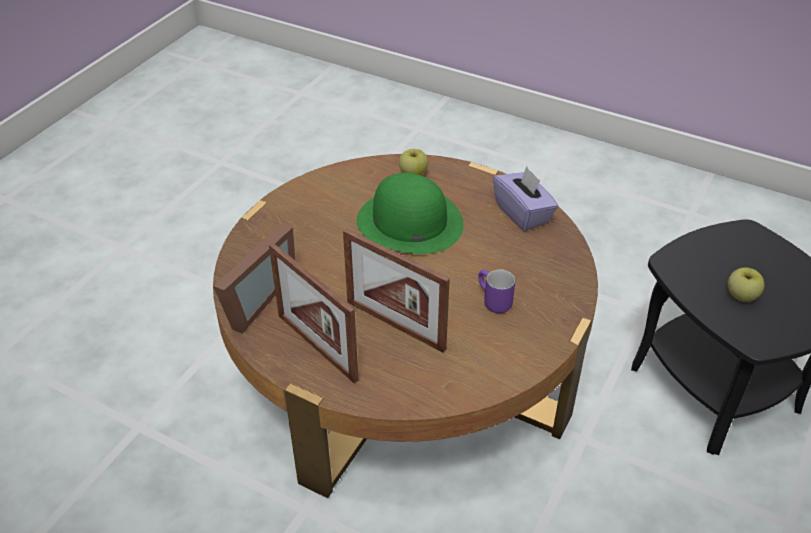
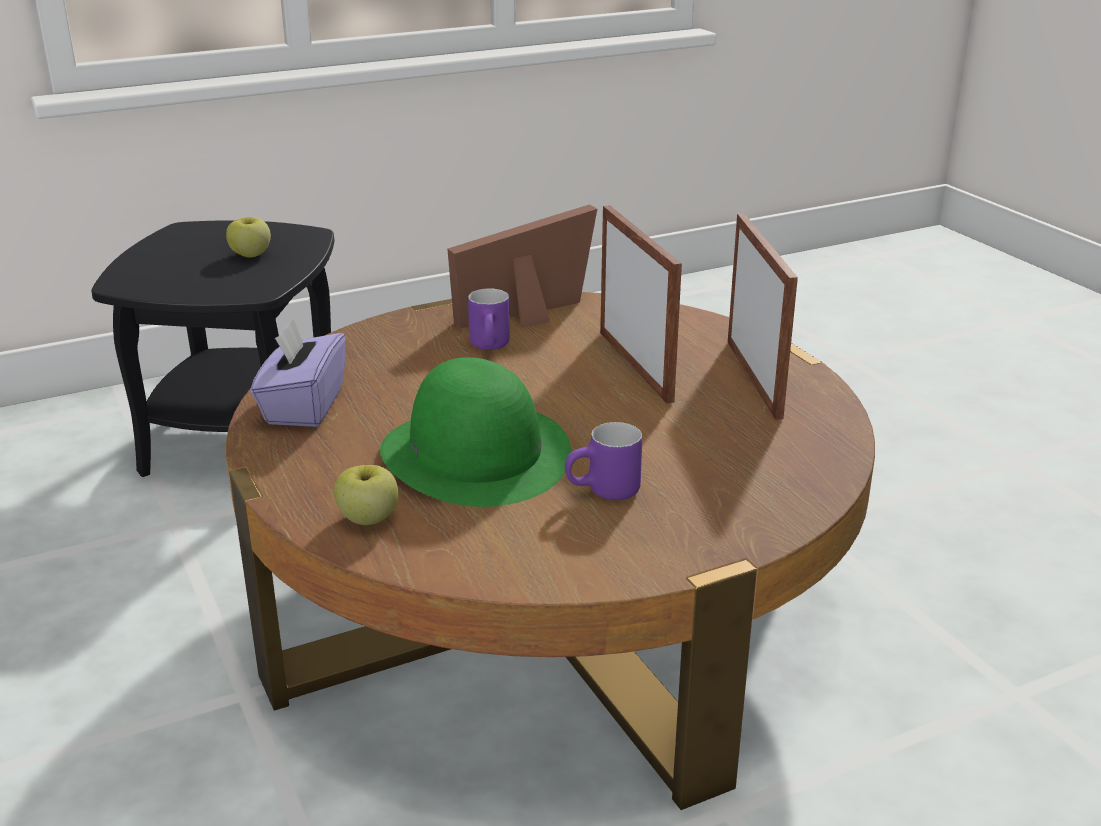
camera: 145 degrees left, 15 degrees down
picture frame [213,224,295,334] -> picture frame moved to [447,204,597,328]
none -> purple mug [565,422,642,500]

